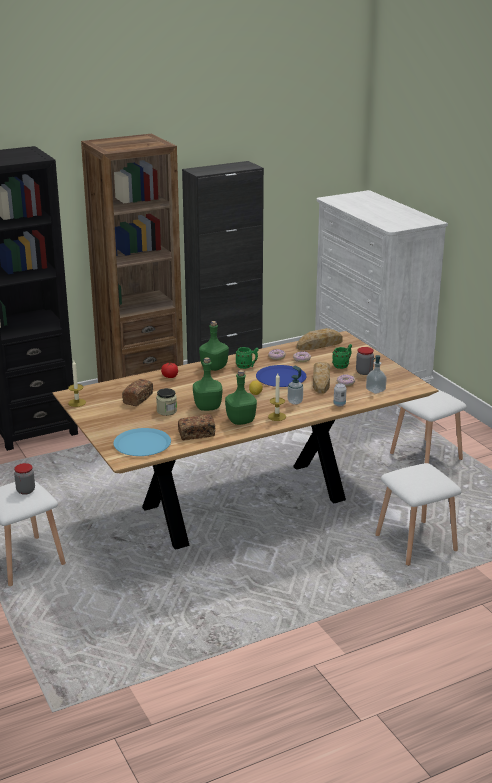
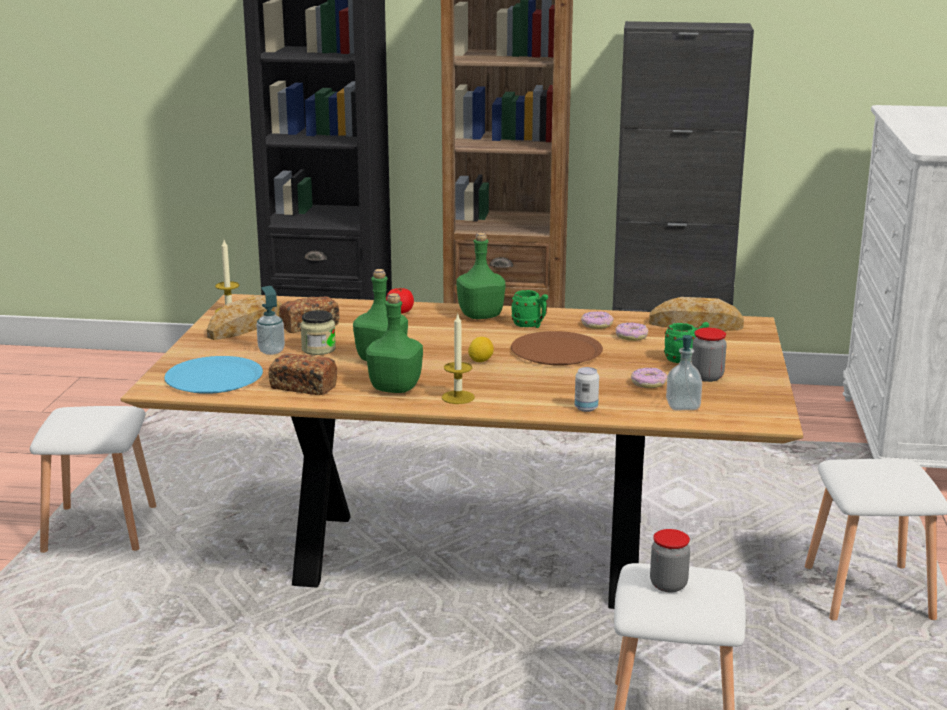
camera: 35 degrees right, 5 degrees down
jar [14,463,35,495] -> jar moved to [650,529,690,593]
blue plate [256,365,306,387] -> brown plate [511,331,603,365]
soap dispenser [288,365,303,405] -> soap dispenser moved to [256,286,285,355]
bread [313,362,330,394] -> bread moved to [207,295,282,340]

